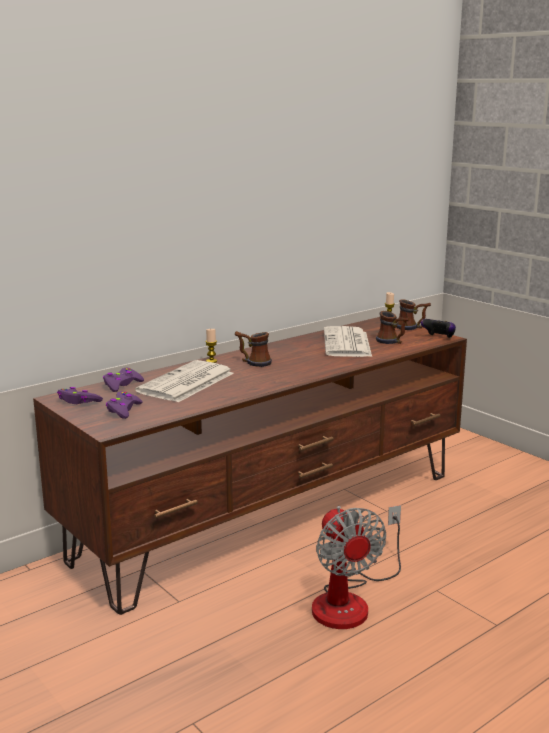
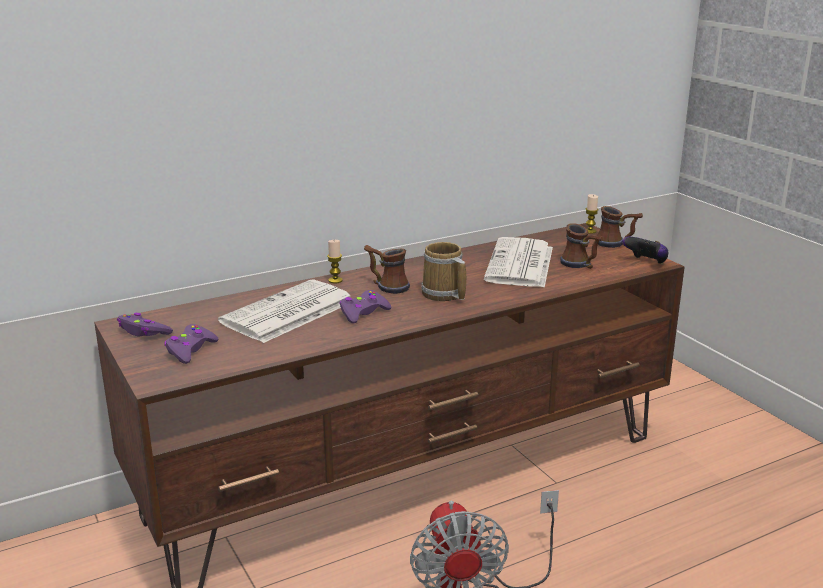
camera: 10 degrees right, 5 degrees up
purple game controller [103,368,144,392] -> purple game controller moved to [339,290,391,324]
none -> mug [421,242,466,301]

